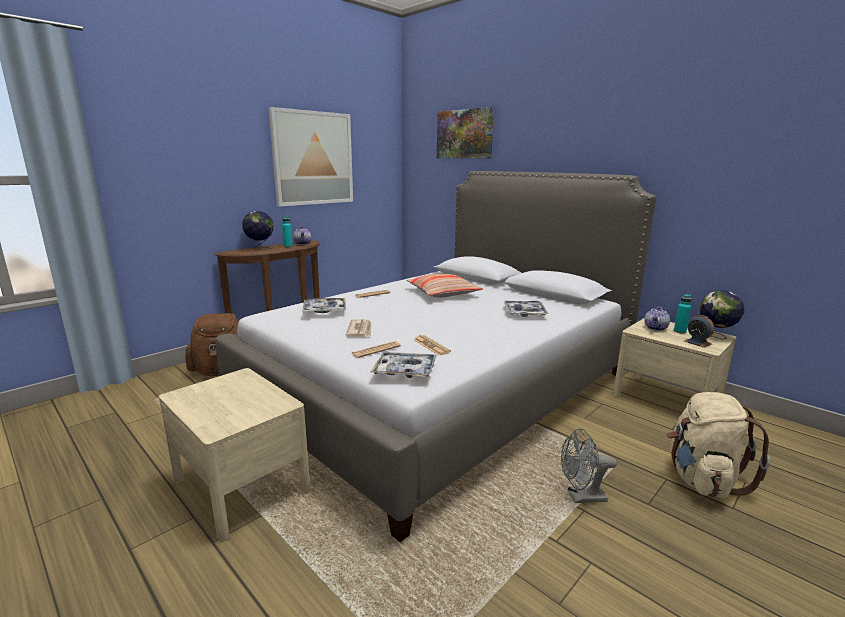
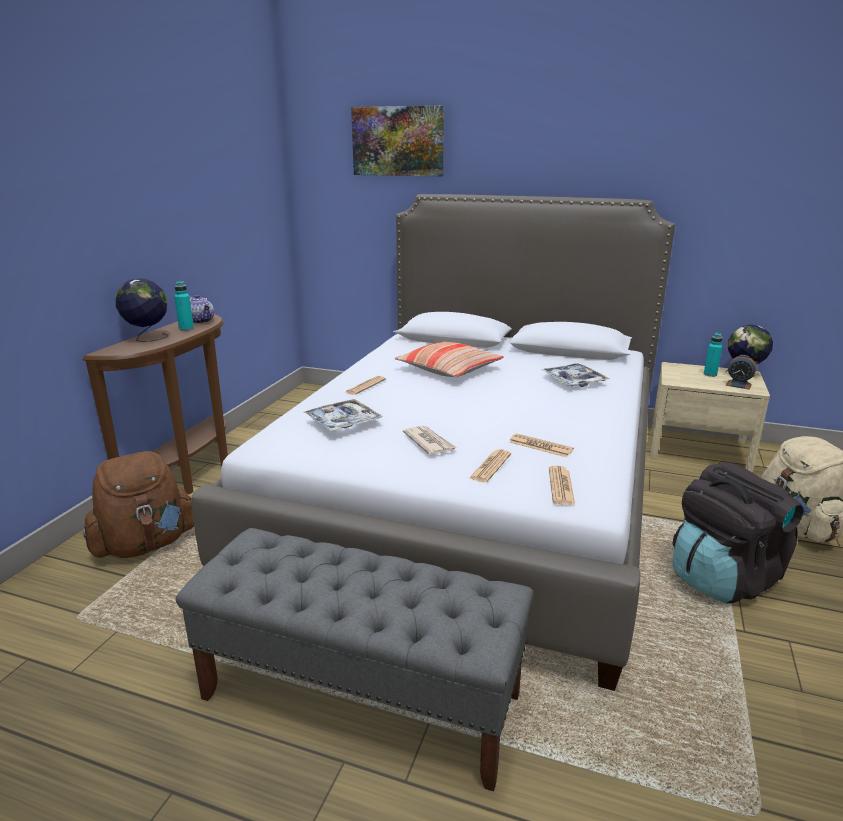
camera: 25 degrees left, 5 degrees up
beige nightstand [159,368,310,542] -> grey bench [176,528,533,791]
picture [269,107,353,207] -> none
tray [371,352,437,378] -> newspaper [549,466,575,505]
grey fan [561,428,617,503] -> black backpack [672,462,803,603]
teapot [644,307,670,331] -> none

